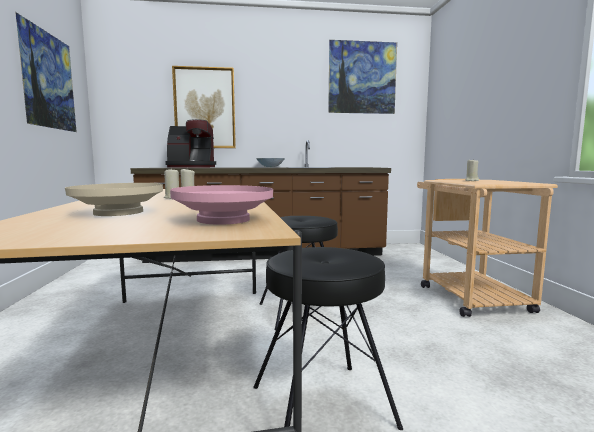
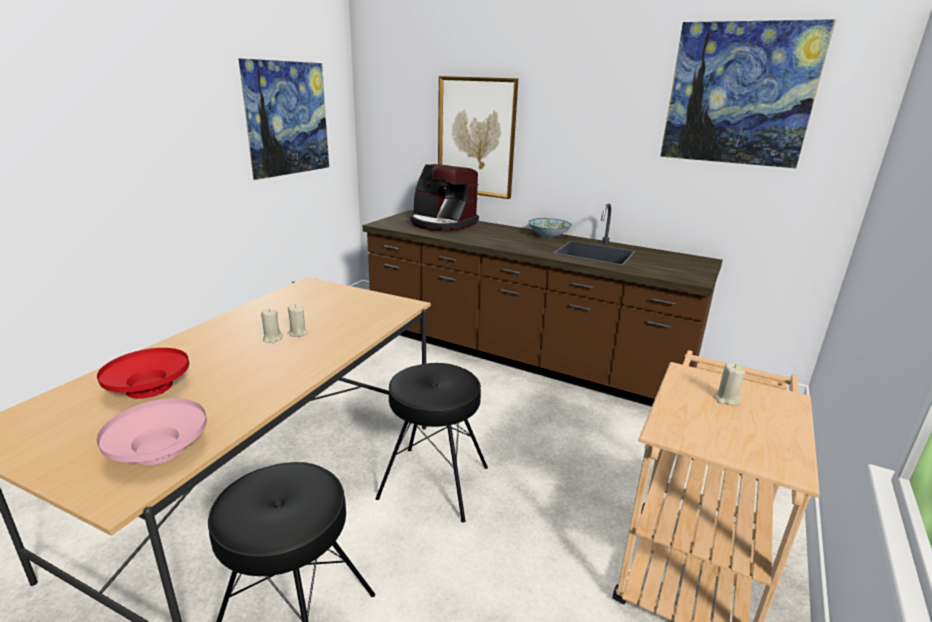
camera: 35 degrees right, 15 degrees up
beige bowl [65,183,163,216] -> red bowl [97,348,189,399]

